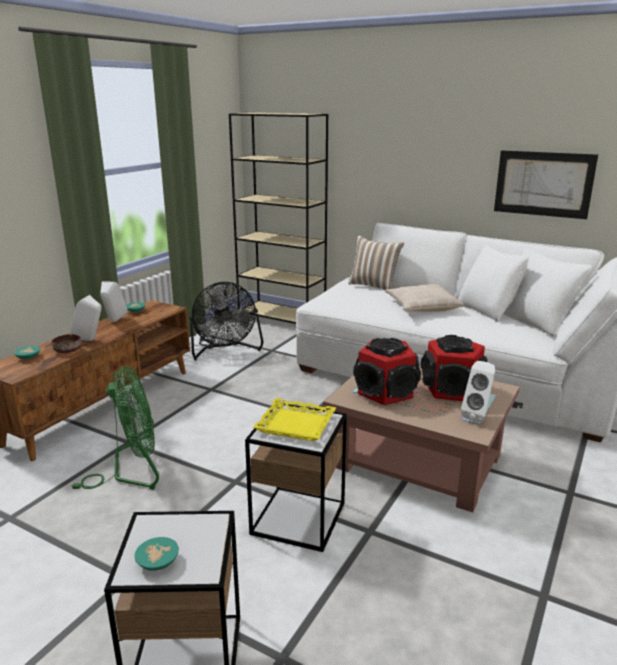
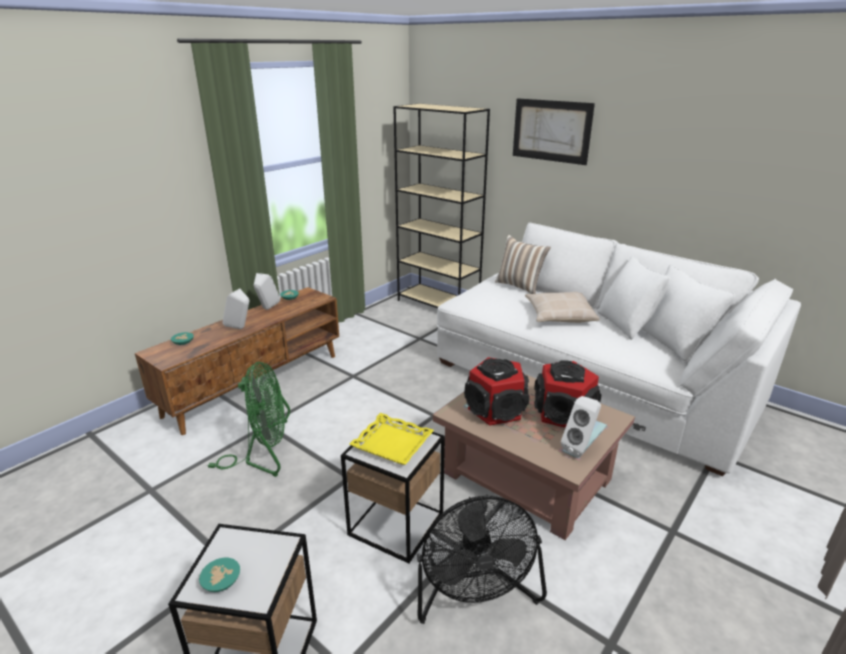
camera: 10 degrees right, 5 degrees up
brown bowl [52,334,82,353] -> none
black fan [189,282,263,360] -> black fan moved to [417,495,547,624]
picture [494,150,598,219] -> picture moved to [513,98,595,165]

